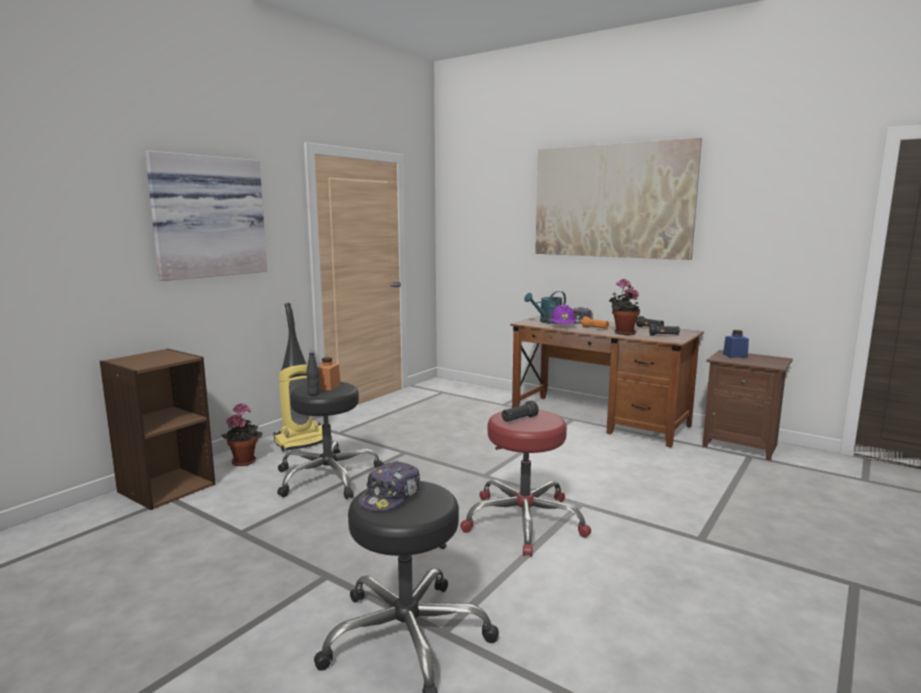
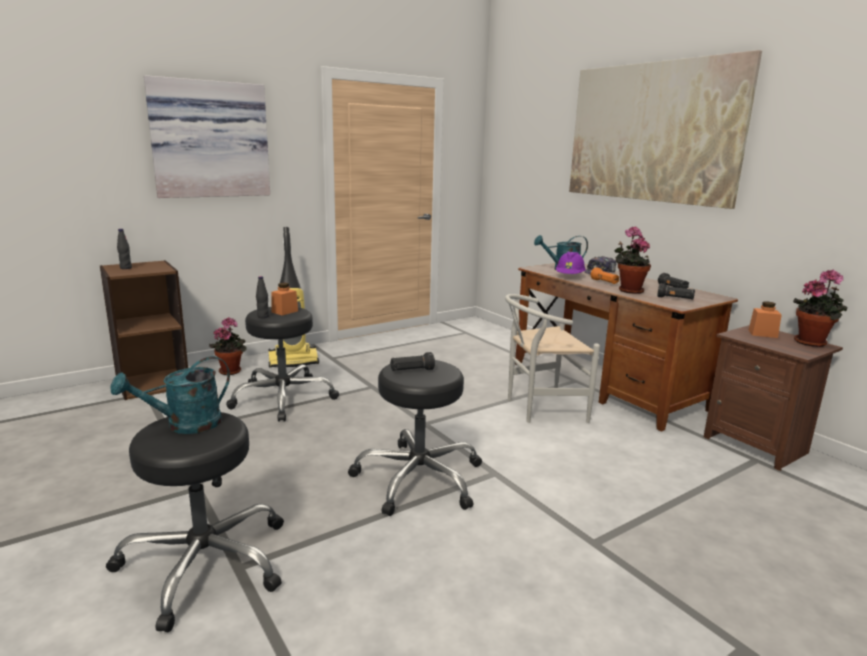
camera: 20 degrees right, 5 degrees up
cap [359,461,420,511] -> turquoise watering can [111,356,230,434]
red stool [460,410,591,557] -> black stool [348,360,482,516]
blue jar [723,330,749,358] -> orange jar [748,302,782,338]
none -> black bottle [117,229,132,269]
none -> white chair [505,294,600,423]
none -> potted plant [793,269,847,347]

